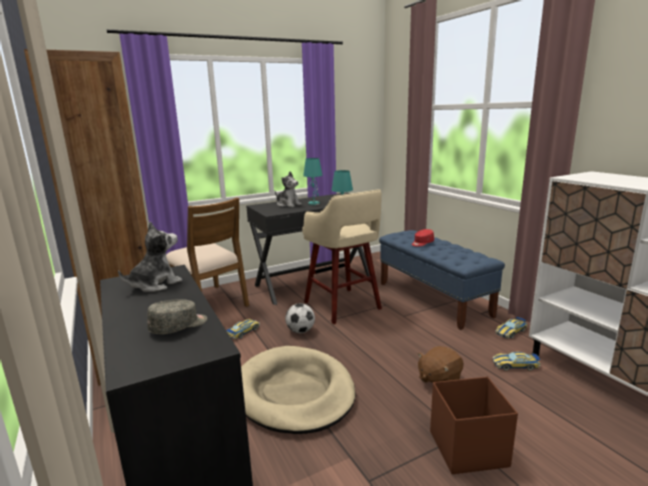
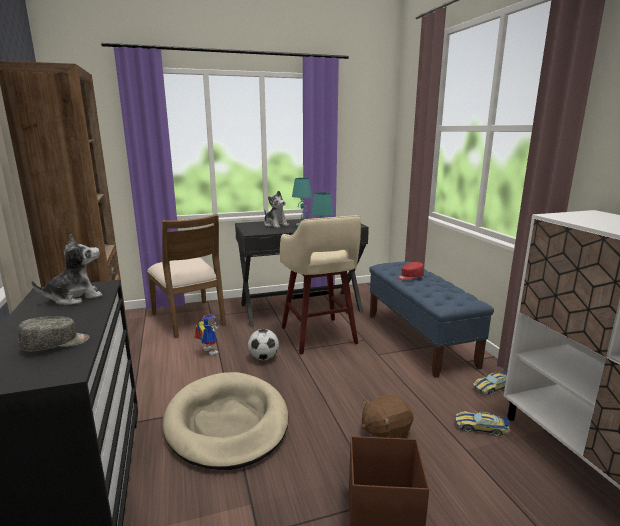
camera: 10 degrees right, 0 degrees up
toy car [226,319,260,339] -> toy robot [194,314,219,356]

